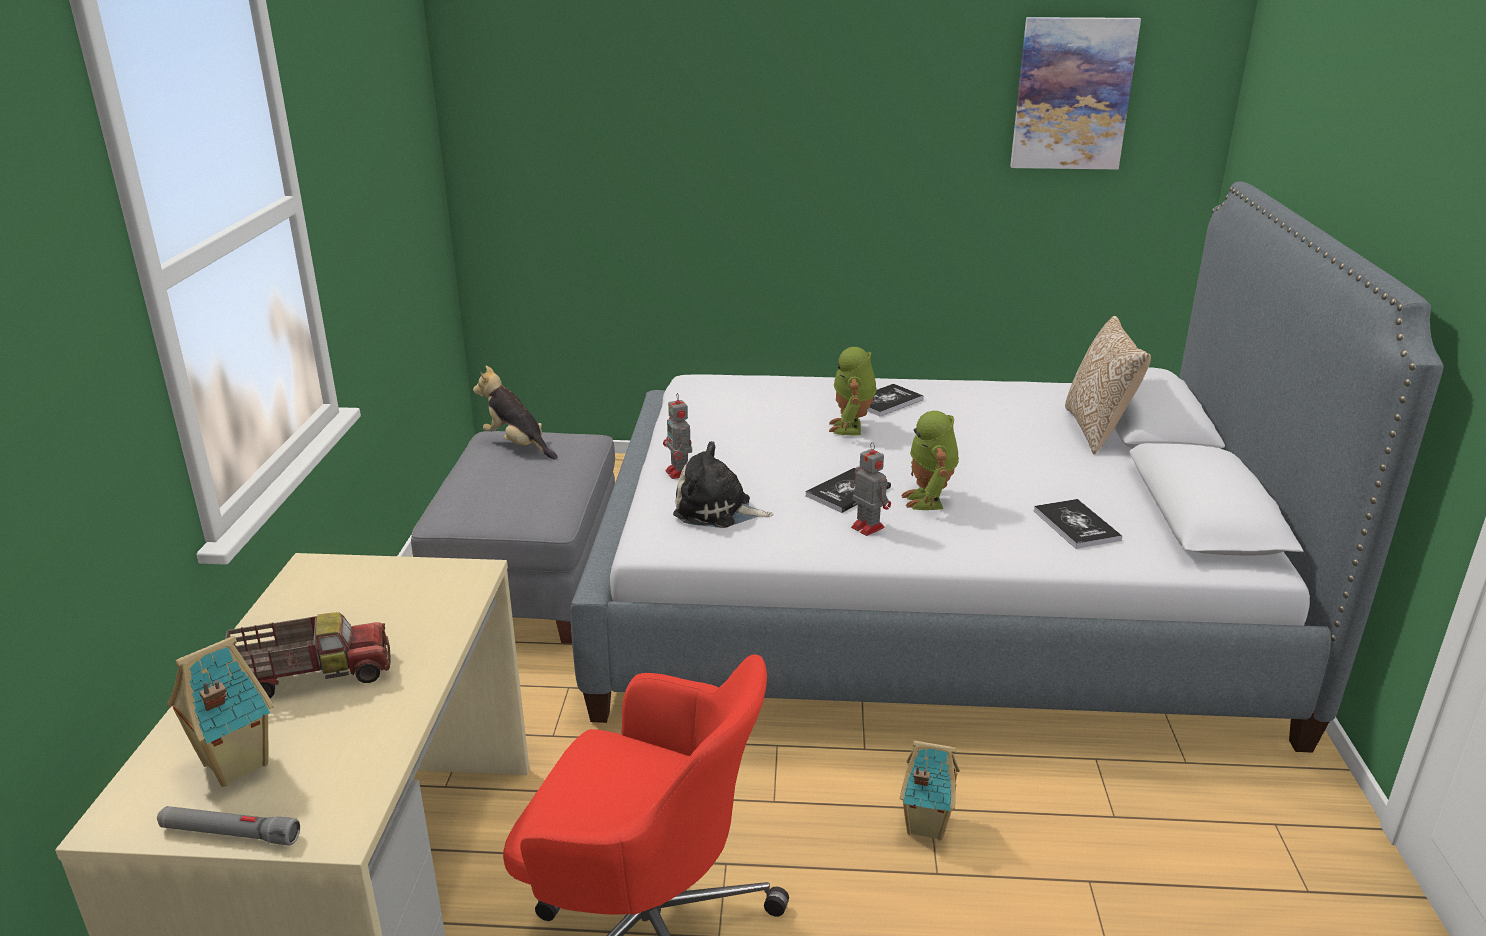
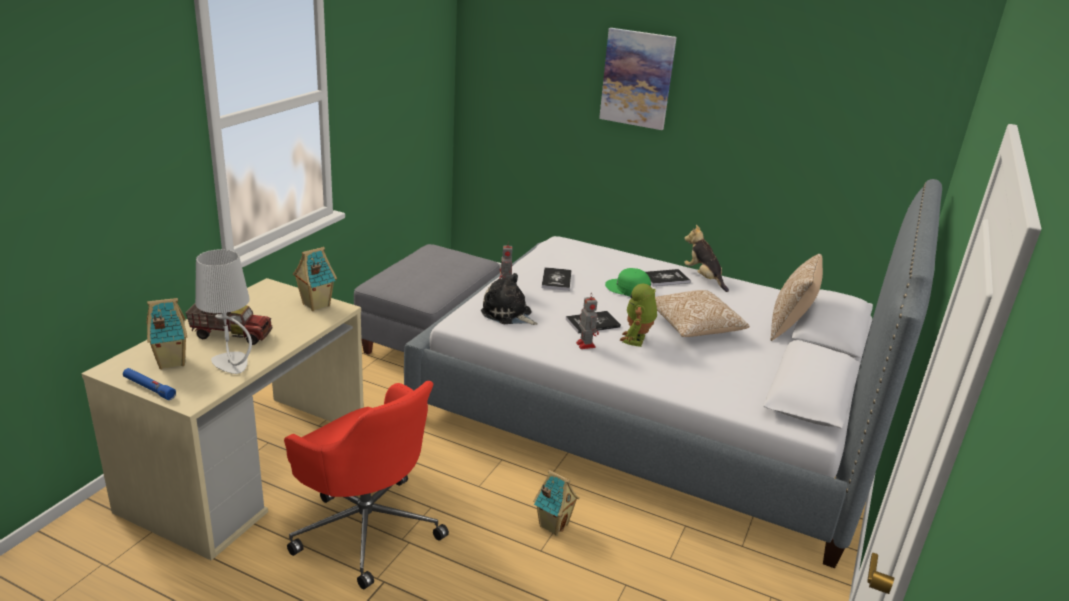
camera: 20 degrees right, 0 degrees up
grey flashlight [157,806,300,845] -> blue flashlight [123,368,176,400]
plush toy [473,365,558,459] -> plush toy moved to [684,225,729,292]
toy robot [829,347,877,435] -> green cap [605,268,651,296]
picture [1010,17,1141,169] -> picture moved to [599,28,677,130]
book [1034,499,1122,549] -> book moved to [542,267,571,291]
none -> grey table lamp [195,249,252,374]
none -> toy house [293,247,337,311]
none -> pillow [655,290,750,337]

